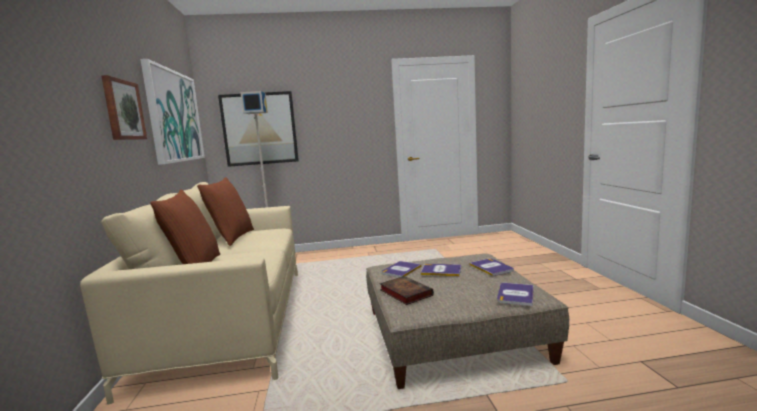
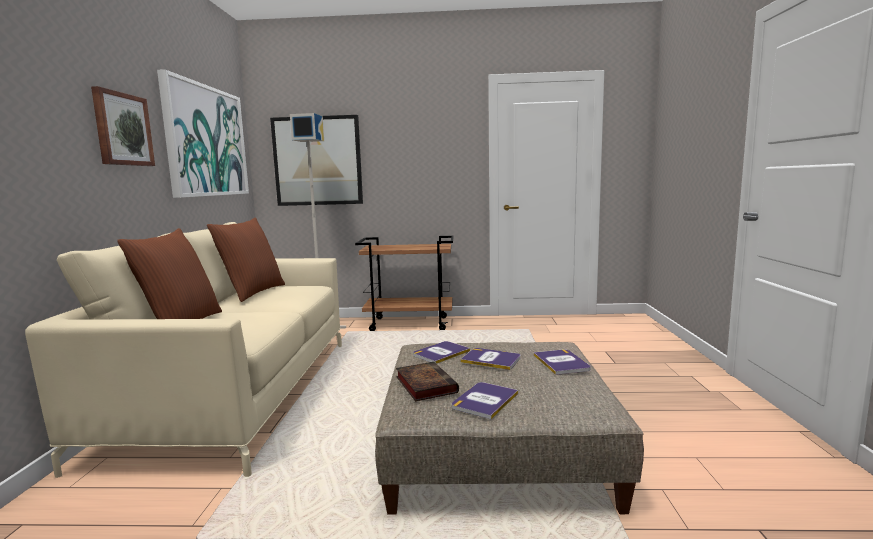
camera: 10 degrees right, 0 degrees up
book [497,283,533,306] -> book moved to [452,382,518,419]
none -> brown cart [355,236,453,331]

